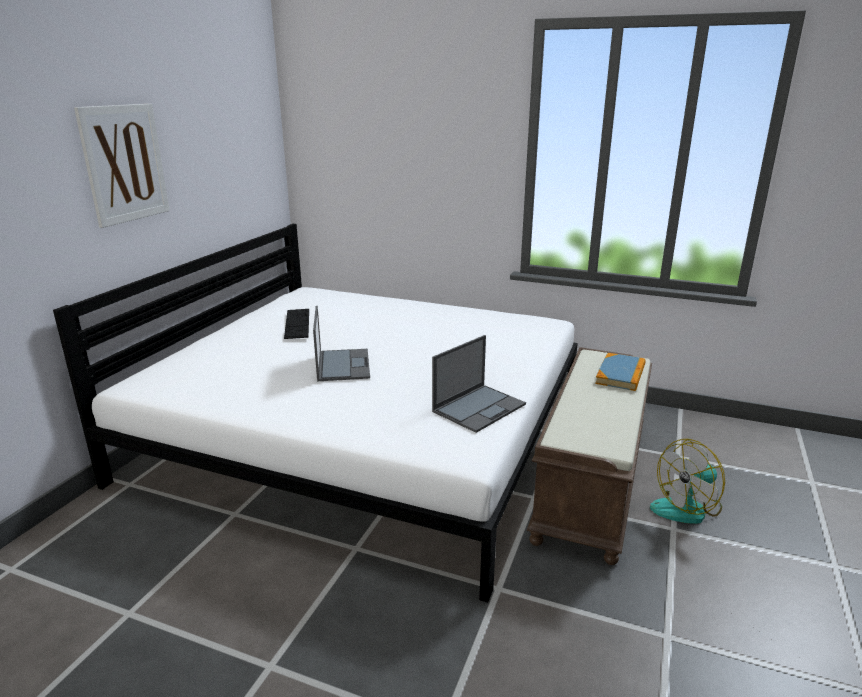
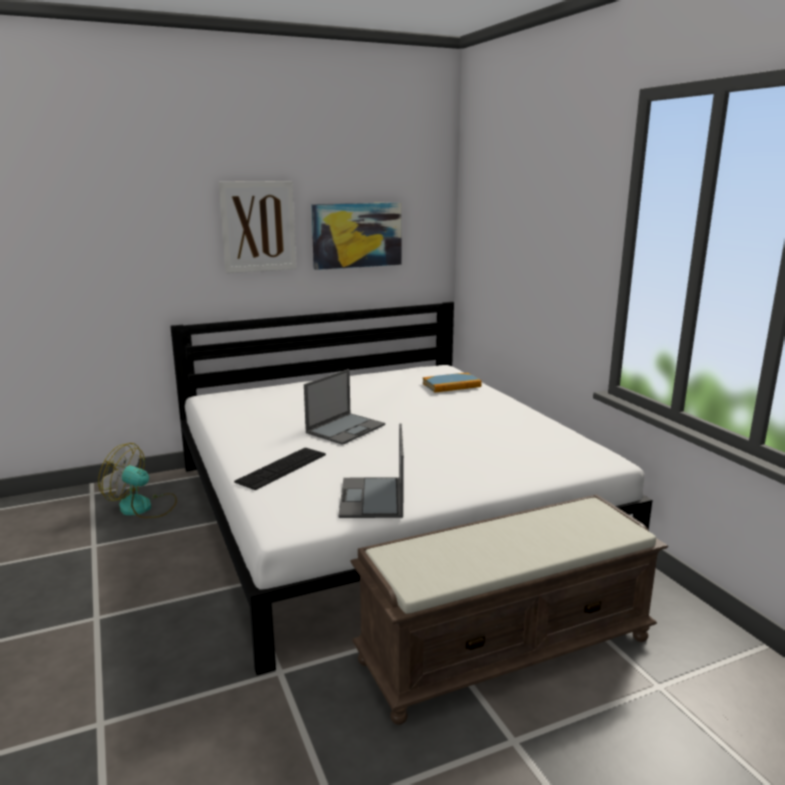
camera: 45 degrees right, 5 degrees down
keyboard [284,309,309,339] -> keyboard moved to [234,448,326,490]
laptop [432,335,526,433] -> laptop turned 90 degrees clockwise [338,424,404,518]
book [595,353,646,391] -> book moved to [423,373,482,393]
fan [650,439,725,524] -> fan moved to [98,443,177,518]
none -> picture [311,202,402,270]

